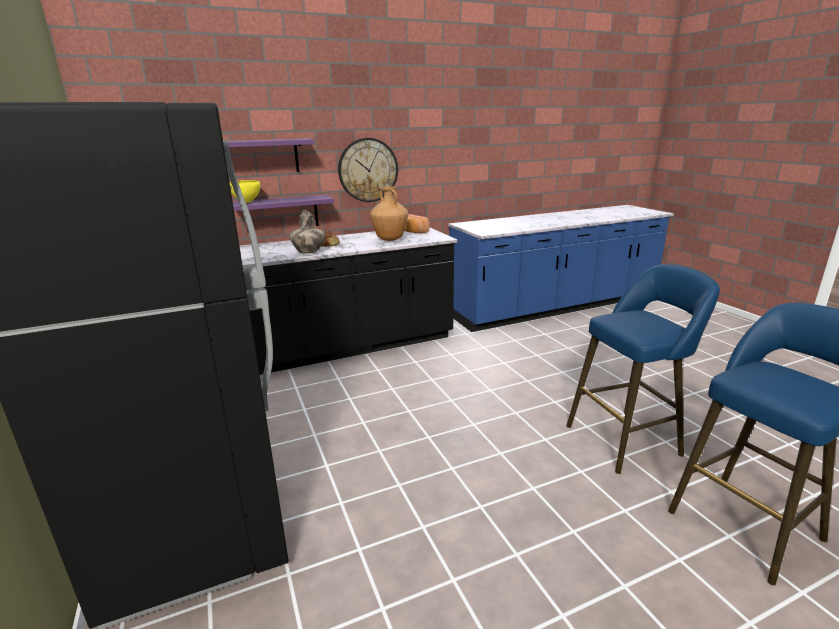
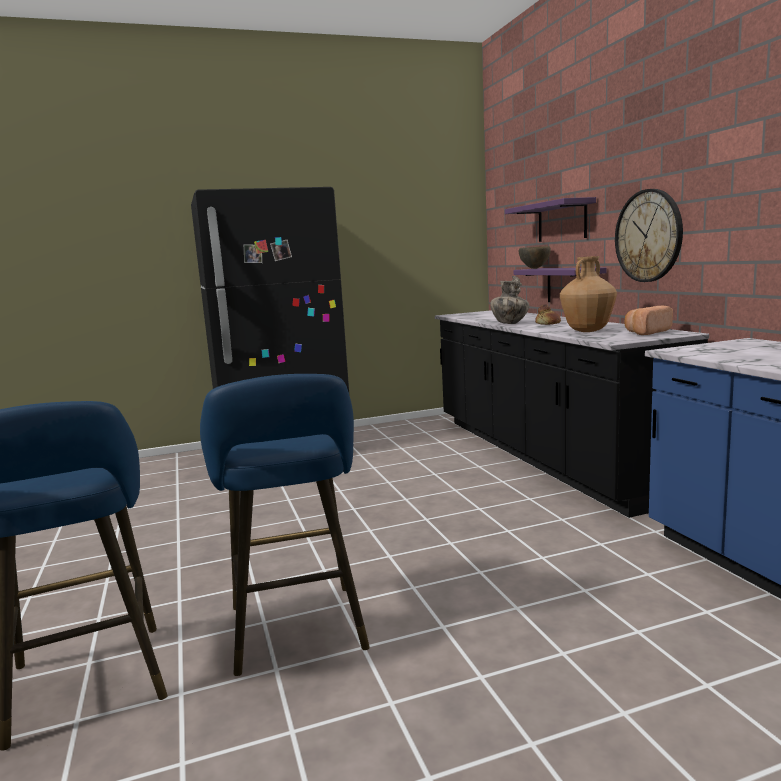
camera: 95 degrees right, 10 degrees down
yellow bowl [229,180,260,203] -> brown bowl [519,246,551,269]

